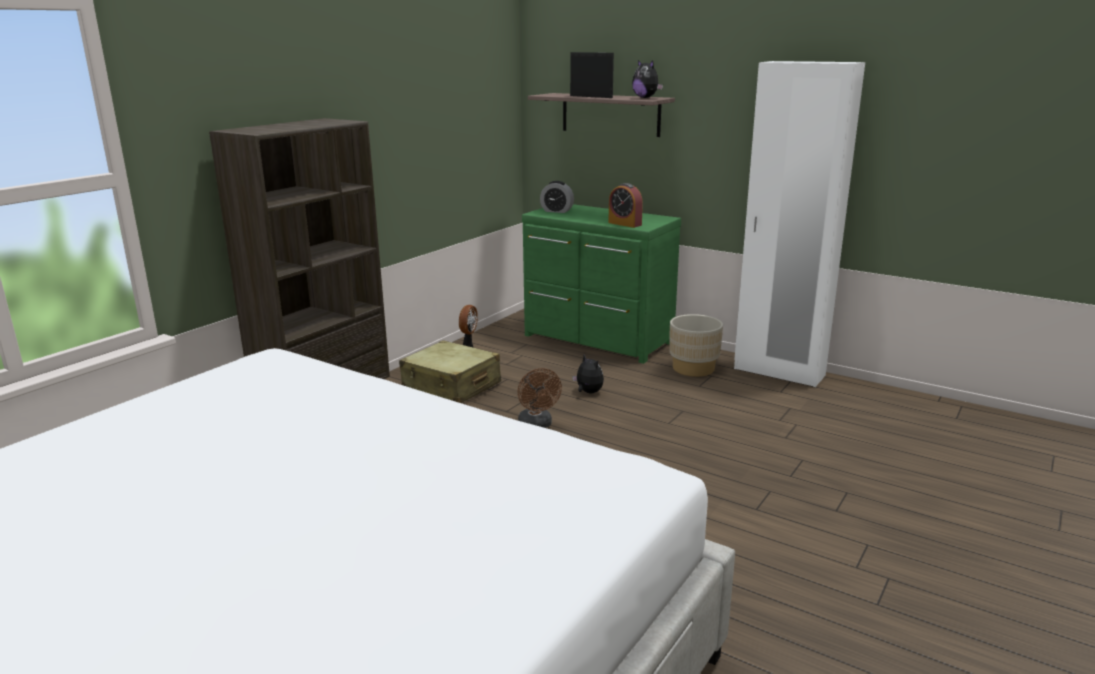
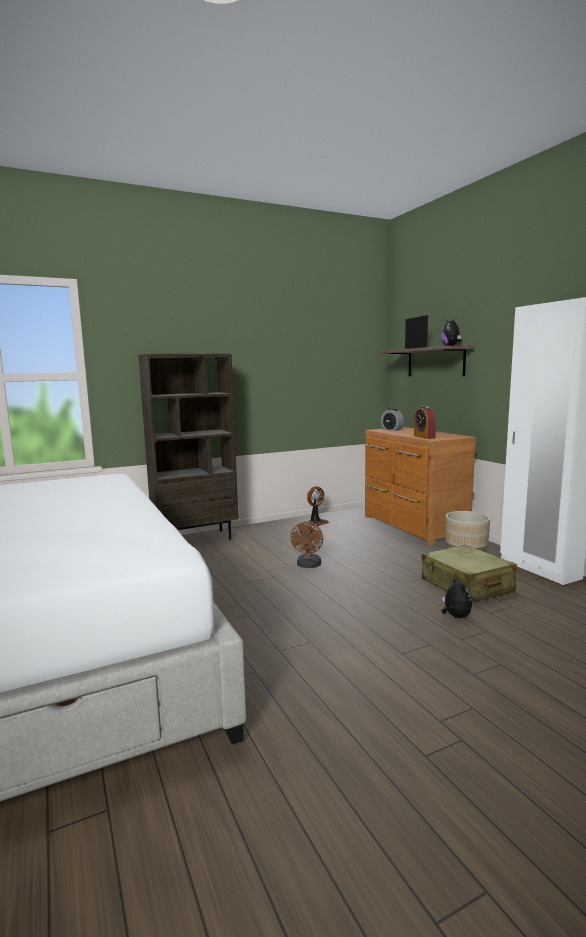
camera: 30 degrees right, 10 degrees down
beige suitcase [399,340,501,403] -> beige suitcase moved to [422,545,517,602]
green dresser [522,204,681,364] -> brown dresser [365,427,476,545]
plush toy [572,355,604,393] -> plush toy moved to [441,577,472,618]

